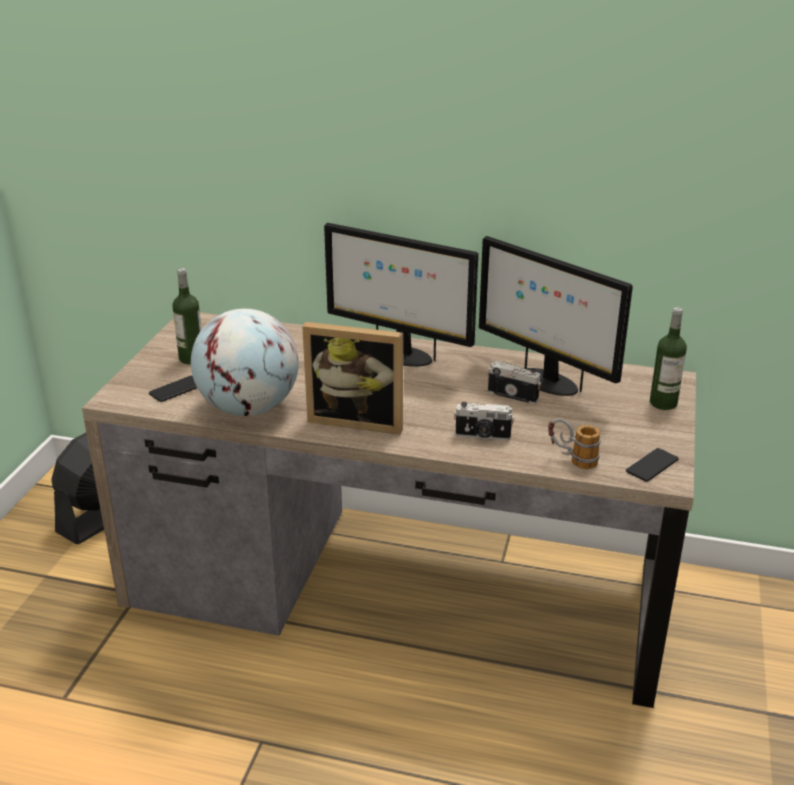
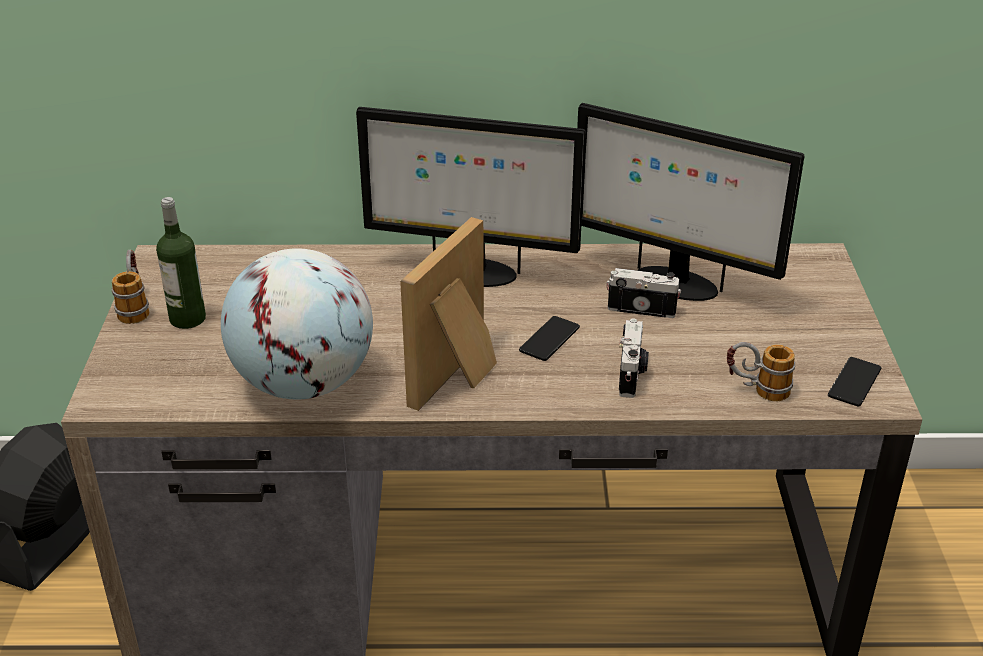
camera: 15 degrees left, 5 degrees up
phone [149,376,197,402] -> phone moved to [519,316,580,361]
picture frame [302,322,403,435] -> picture frame turned 120 degrees clockwise [400,217,497,411]
camera [454,402,514,440] -> camera turned 75 degrees counterclockwise [619,319,649,398]
bottle [650,307,687,410] -> none
none -> mug [112,250,149,324]

